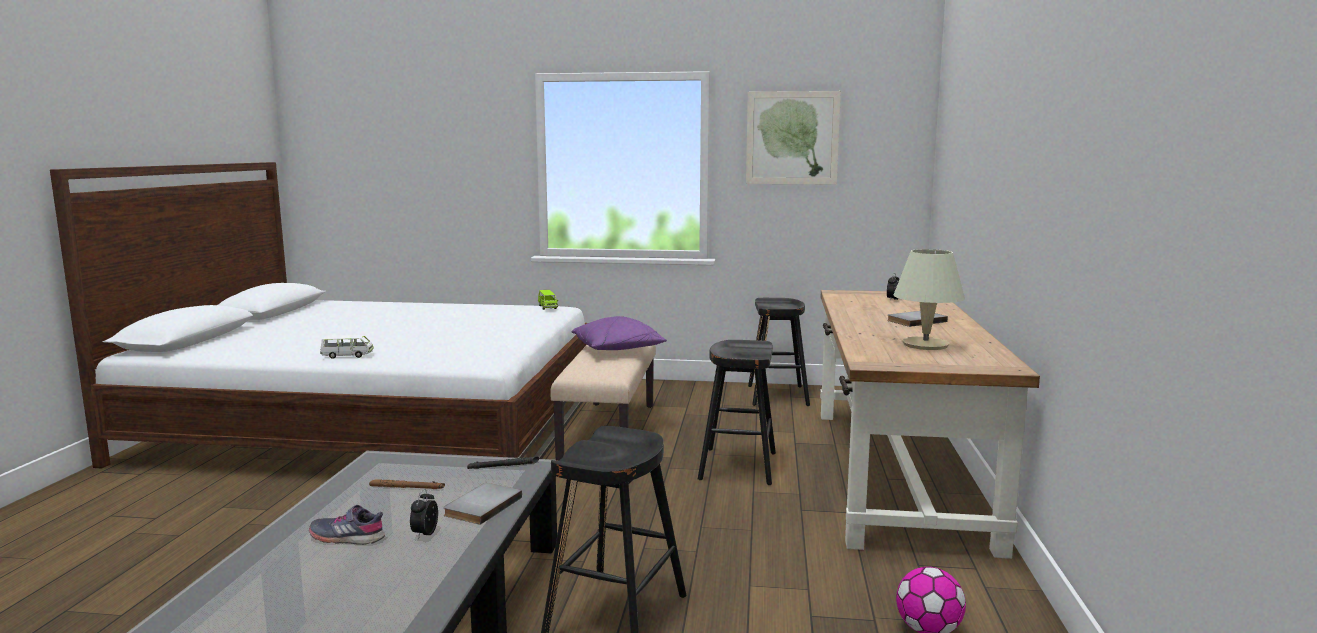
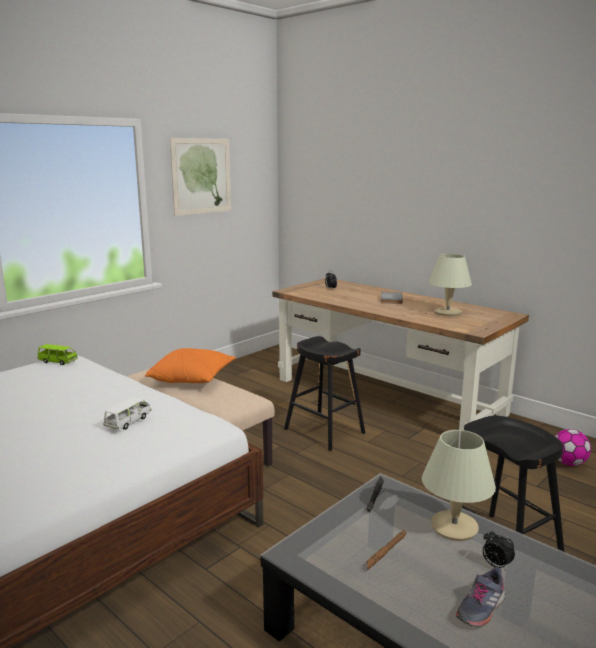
camera: 55 degrees left, 5 degrees up
white toy car [320,335,374,359] -> white toy car moved to [103,397,152,430]
grey book [443,483,522,525] -> beige table lamp [422,430,496,541]
purple pillow [571,316,667,350] -> orange pillow [145,348,236,383]
black stool [748,298,810,406] -> none

